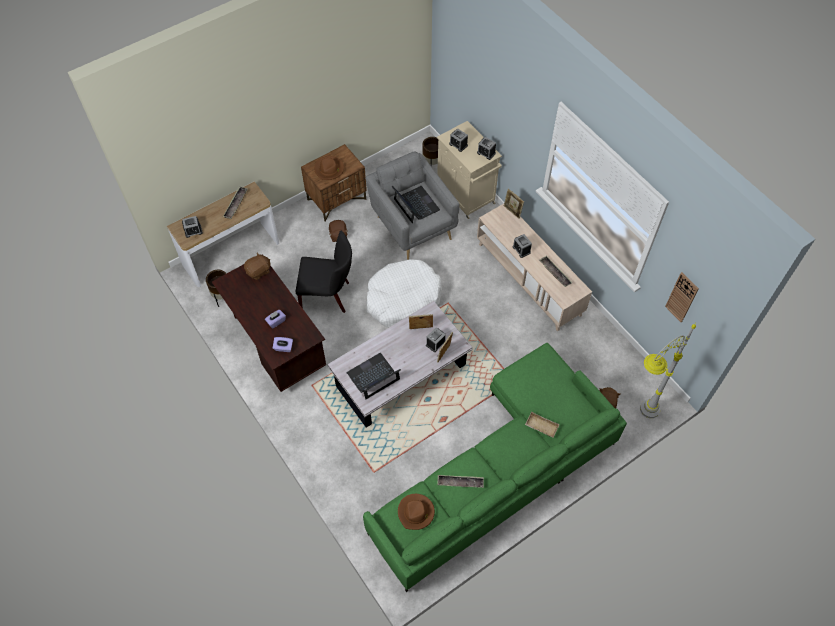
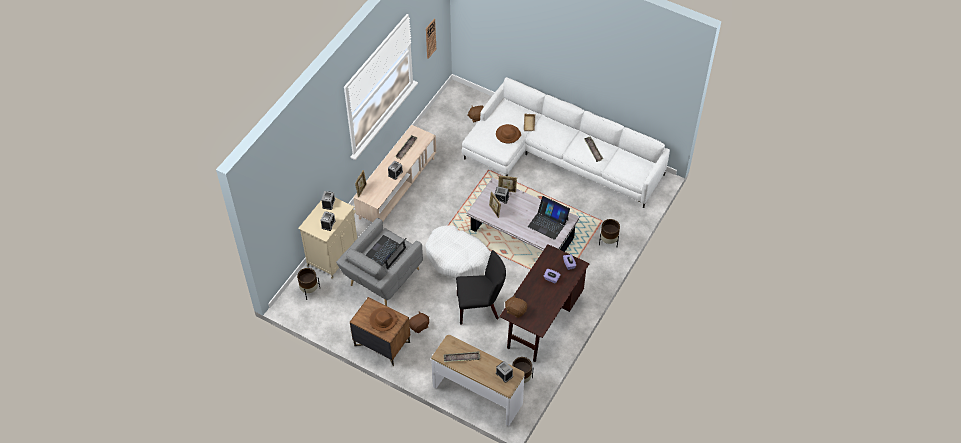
camera: 115 degrees left, 5 degrees down
black chair [295,231,352,313] -> black chair turned 105 degrees clockwise [456,250,506,325]
green sofa [363,343,627,592] -> white sofa [462,77,670,208]
brown hat [398,494,435,530] -> brown hat moved to [496,124,521,143]
grey floor lamp [640,323,696,418] -> none
none -> brown planter [599,219,620,246]

